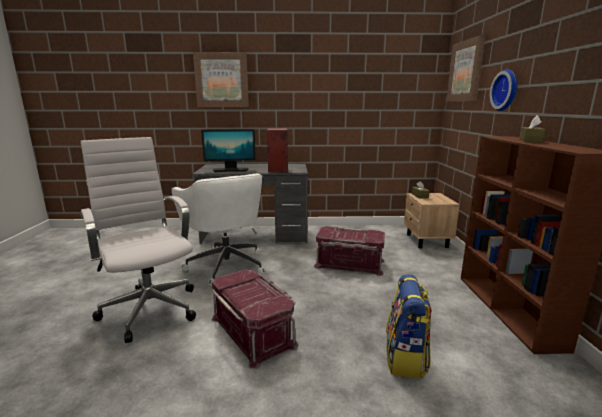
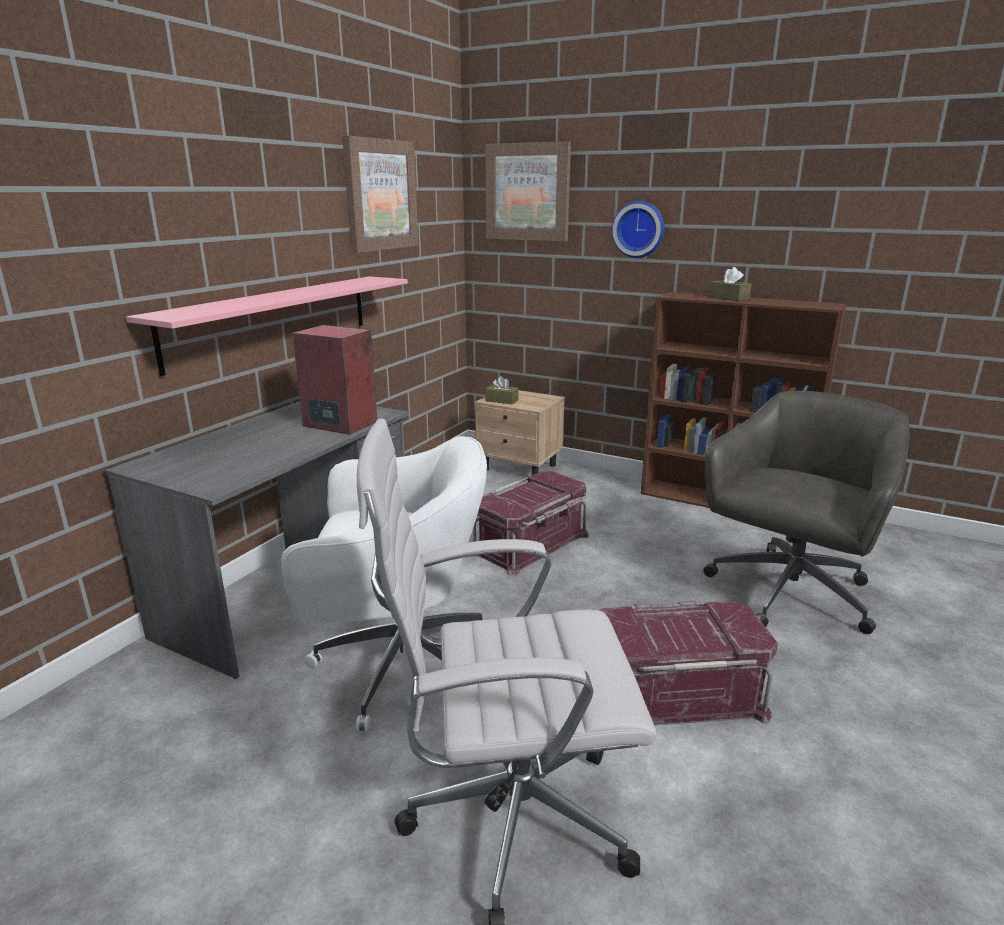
camera: 60 degrees left, 5 degrees up
picture [193,52,249,107] -> picture moved to [342,136,418,253]
monitor [201,129,256,172] -> none
backpack [386,274,431,378] -> grey office chair [703,391,910,634]
none -> pink shelf [126,276,408,376]

